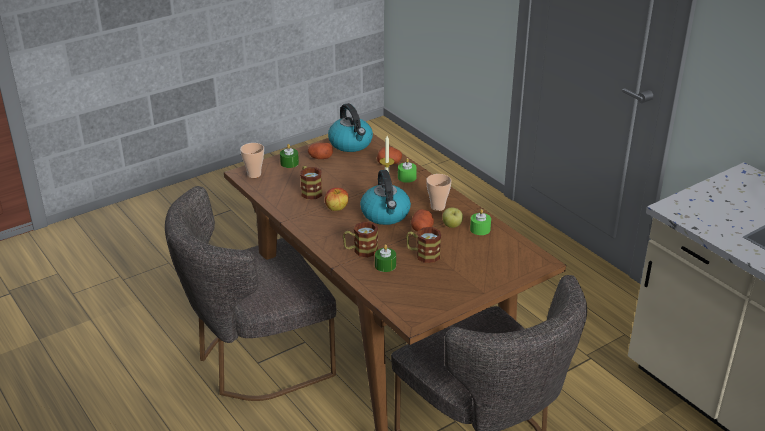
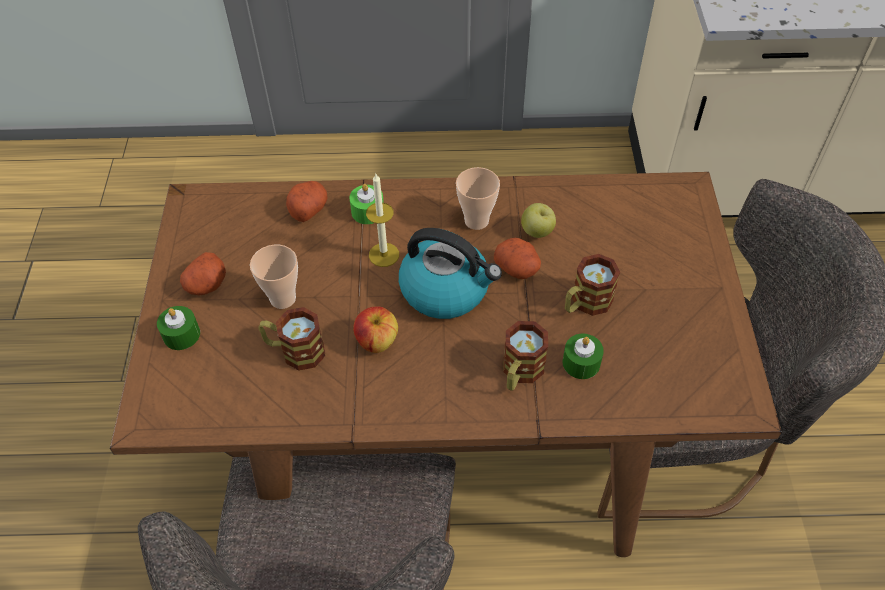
camera: 55 degrees left, 20 degrees up
cup [240,143,264,178] -> cup moved to [250,245,298,309]
kettle [328,103,373,152] -> none
green candle [470,209,491,235] -> none

